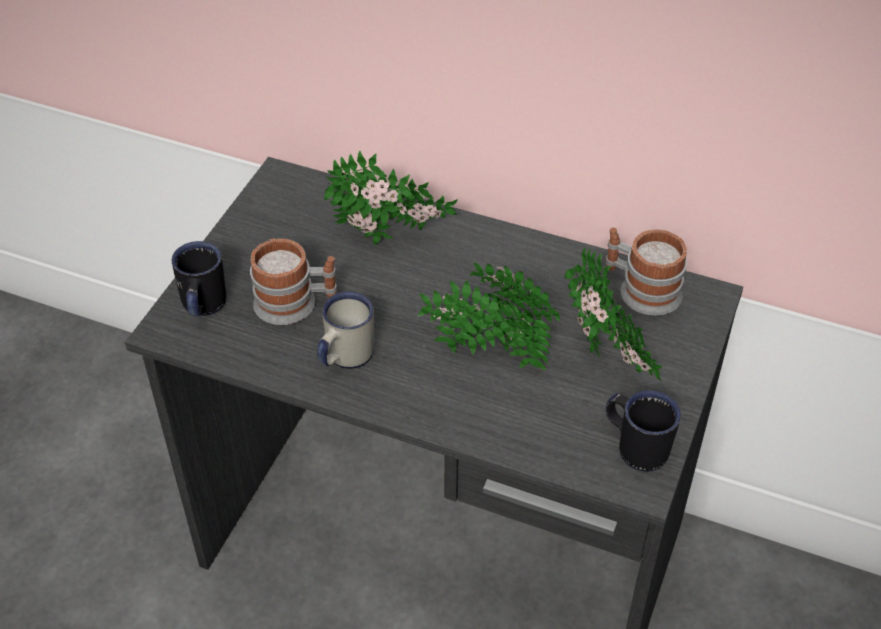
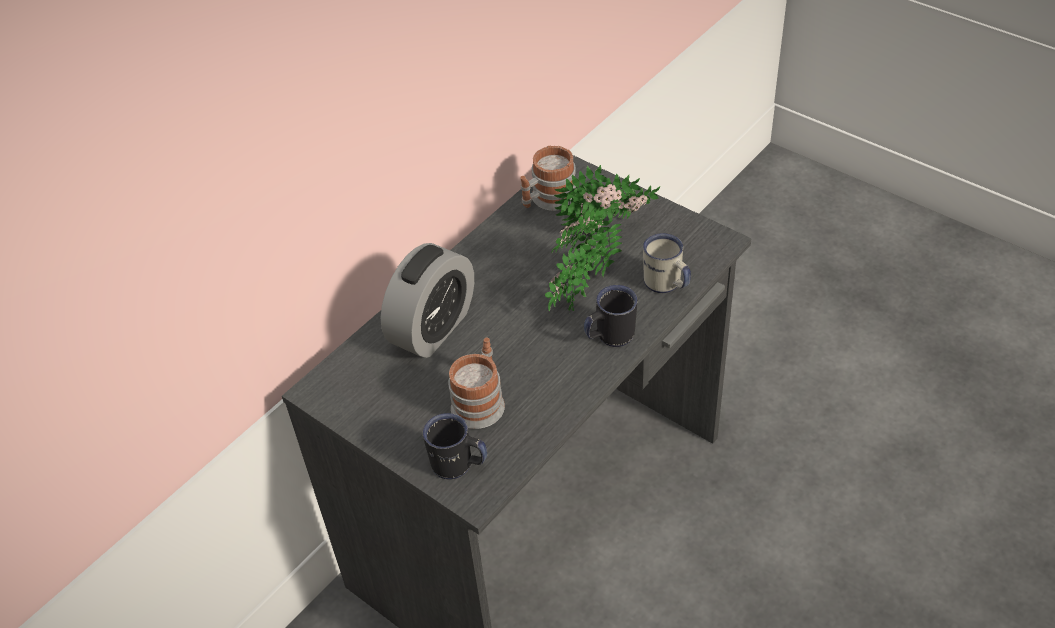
camera: 70 degrees left, 0 degrees up
white mug [317,292,374,369] -> white mug moved to [643,233,691,293]
potted plant [324,151,458,245] -> alarm clock [381,243,474,358]
black mug [606,390,681,472] -> black mug moved to [584,285,637,347]

